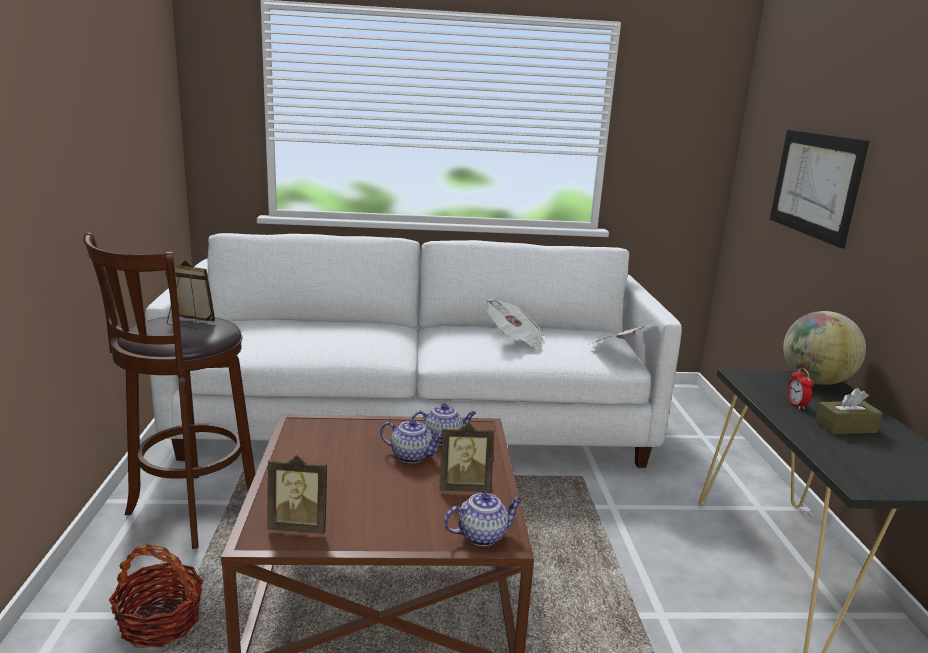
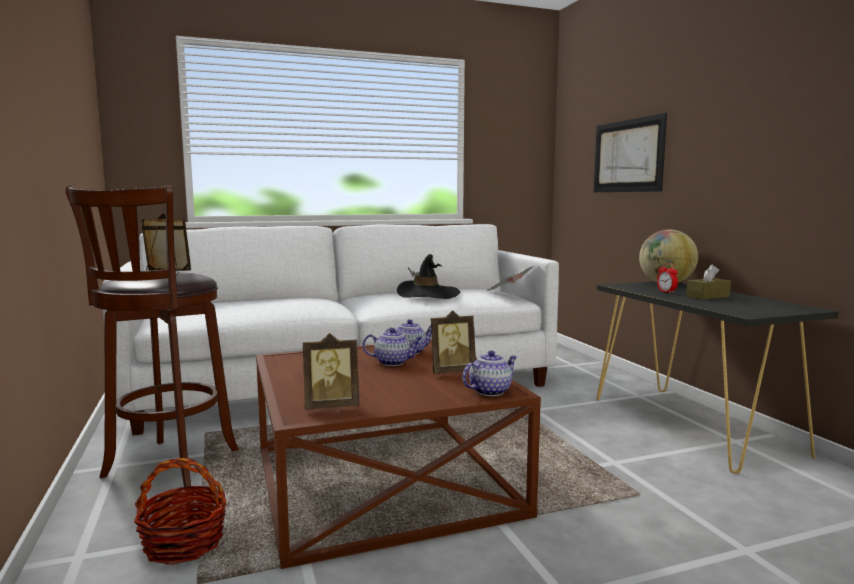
camera: 15 degrees left, 10 degrees down
newspaper [487,299,545,349] -> black hat [397,254,460,299]

